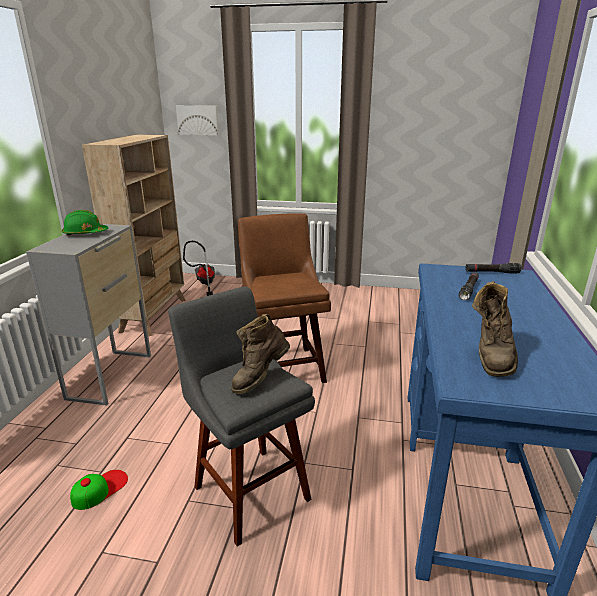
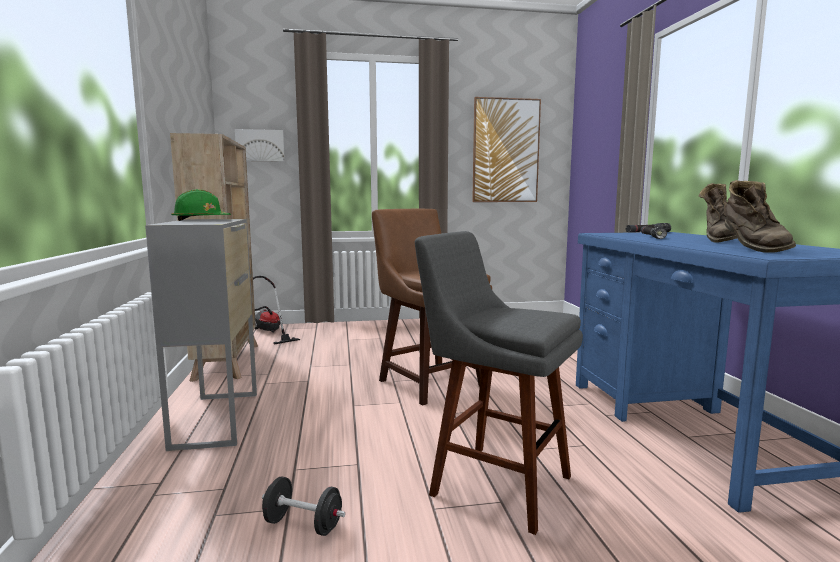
camera: 20 degrees left, 15 degrees down
cap [70,470,128,510] -> black dumbbell [262,477,345,536]
brown boot [231,314,290,394] -> brown boot moved to [698,183,737,243]
none -> picture [472,97,541,202]

